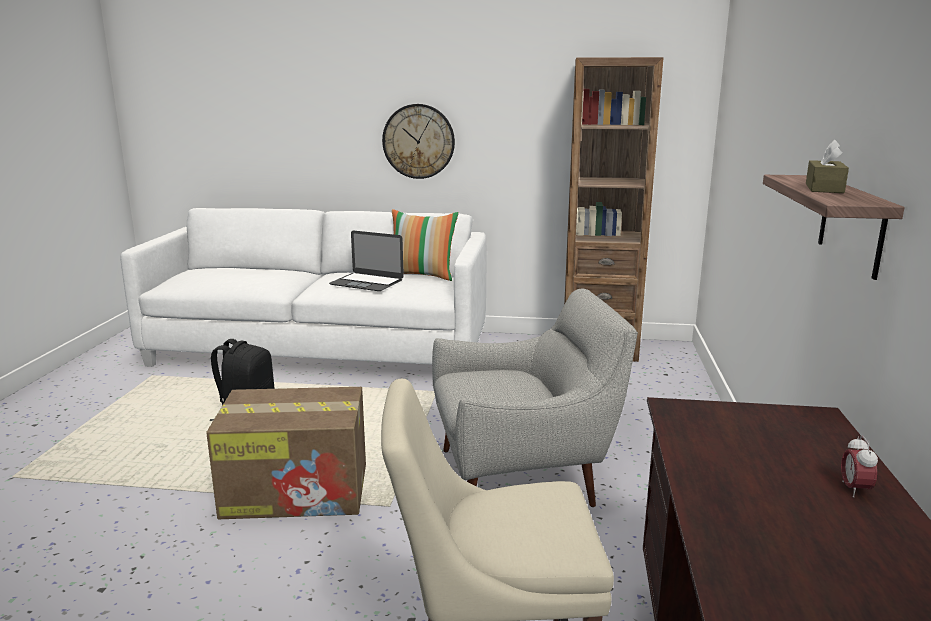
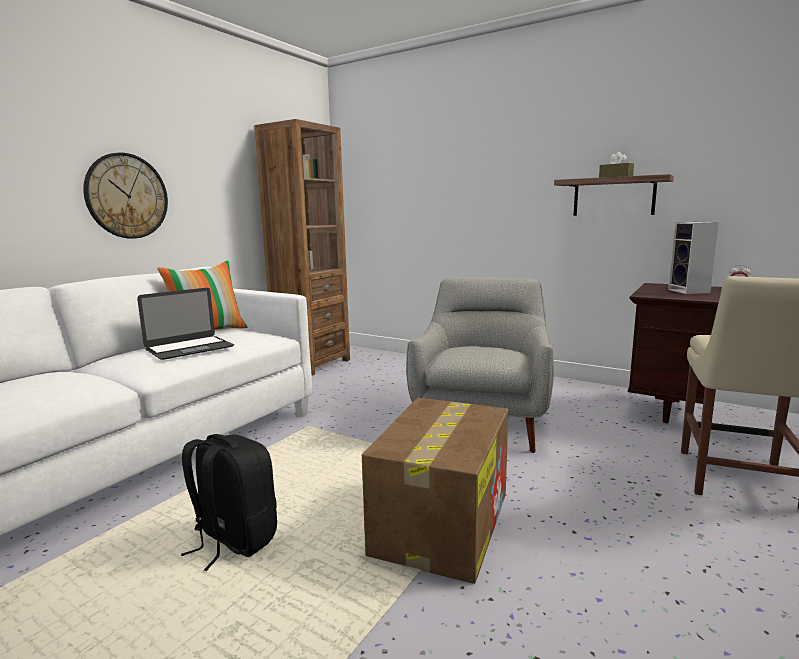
camera: 65 degrees left, 5 degrees down
none -> speaker [668,222,719,294]

